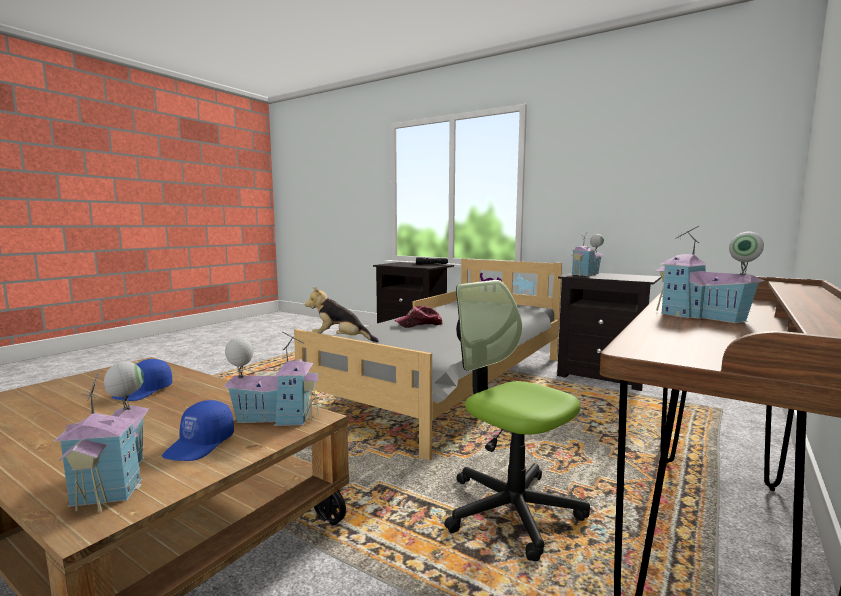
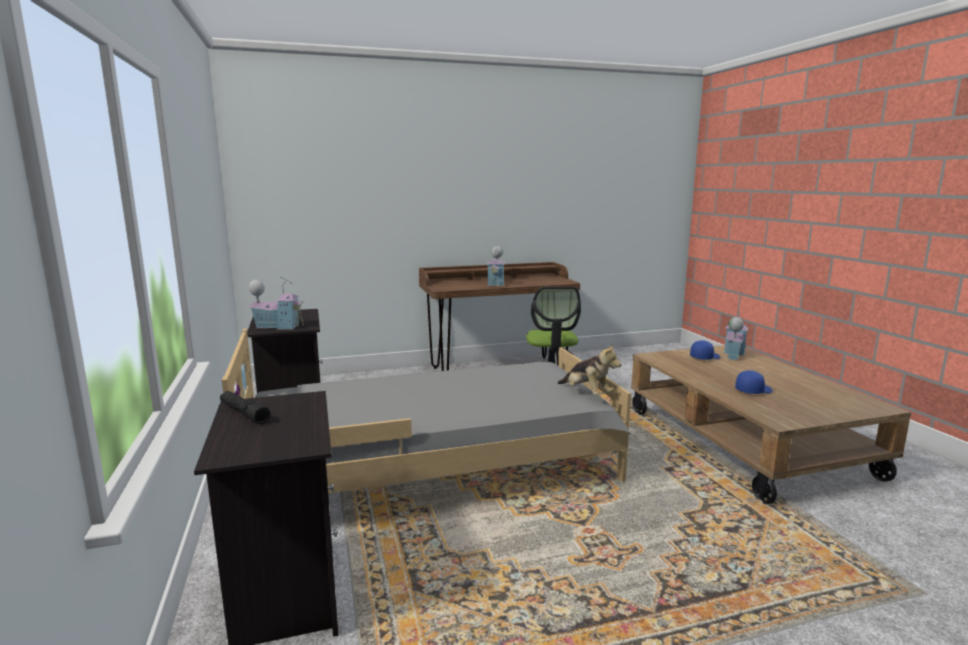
camera: 140 degrees left, 5 degrees up
toy house [223,332,322,426] -> none
cap [395,306,443,328] -> none

